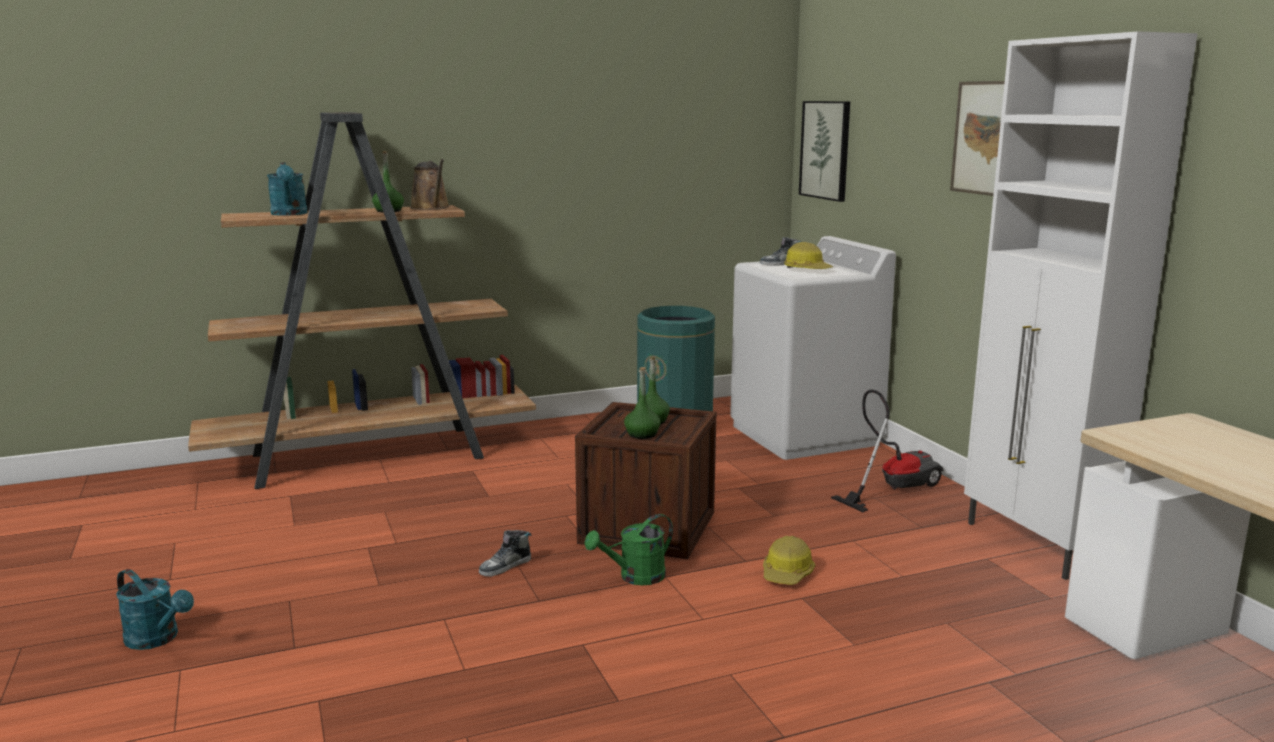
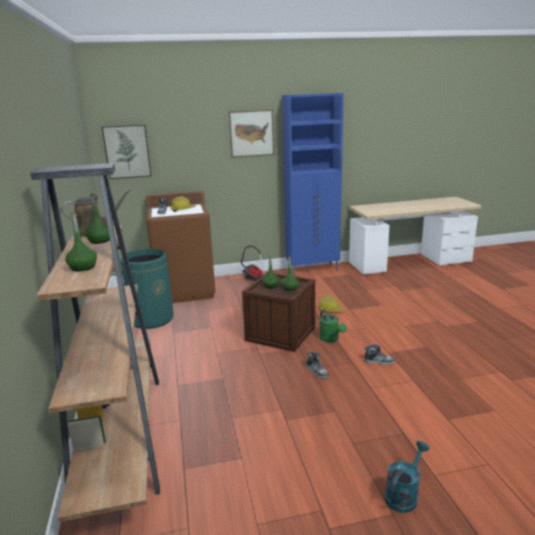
camera: 80 degrees left, 5 degrees up
turquoise watering can [267,162,308,216] -> green bottle [65,212,97,271]
white washing machine [730,236,896,460] -> brown washing machine [146,191,216,303]
white cabinet [964,31,1198,580] -> blue cabinet [282,93,344,276]
none -> shoe [364,344,395,365]

